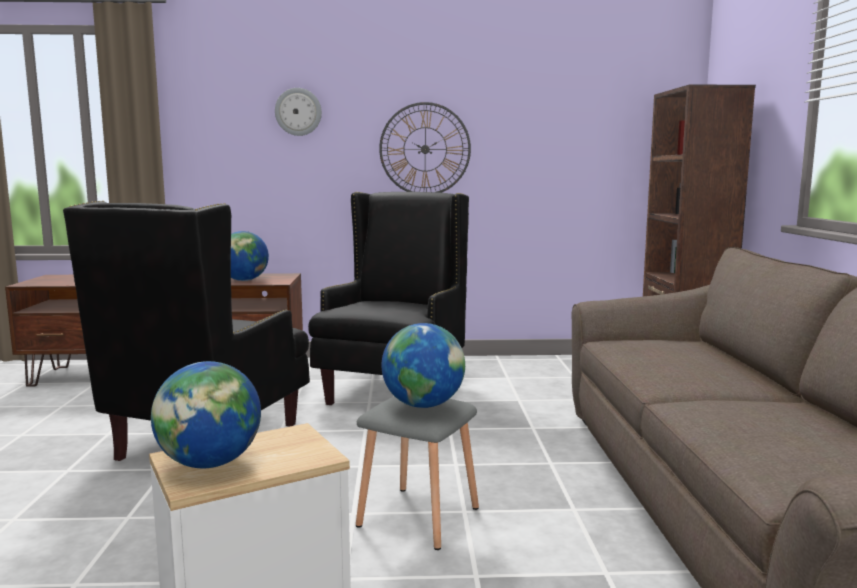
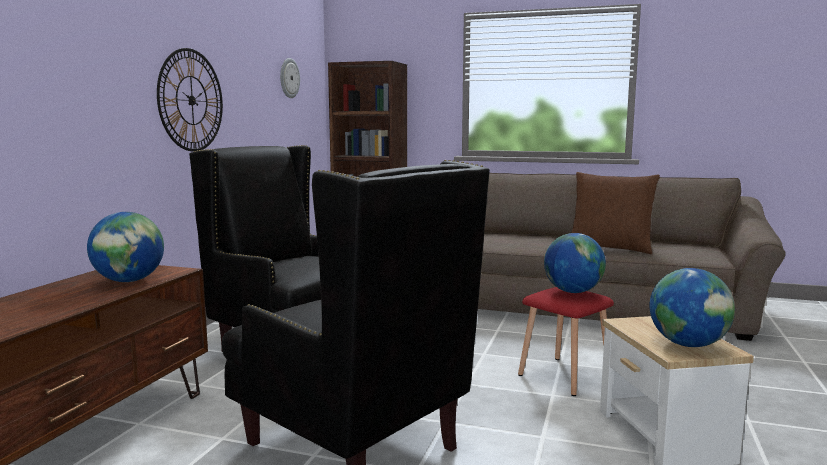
camera: 70 degrees left, 0 degrees up
wall clock [275,88,322,136] -> wall clock moved to [280,58,300,98]
grey stool [356,396,479,550] -> red stool [518,287,614,396]
none -> brown pillow [571,172,660,254]

